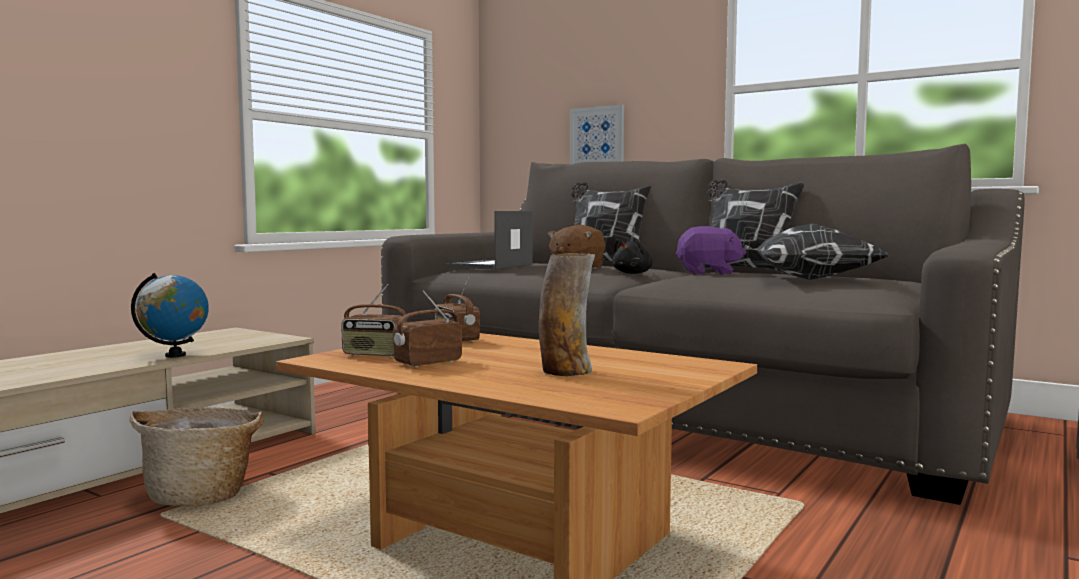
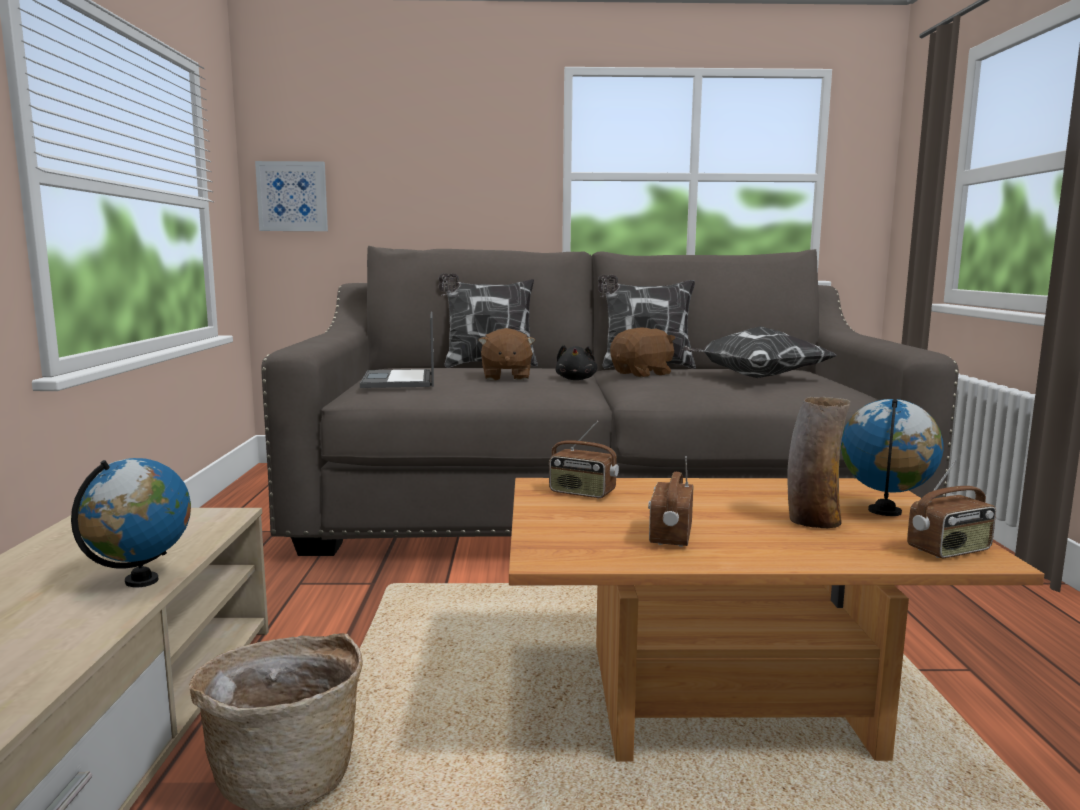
camera: 35 degrees left, 5 degrees up
radio [342,284,407,357] -> radio moved to [907,458,996,558]
picture [570,104,624,164] -> picture moved to [255,161,328,231]
purple plush toy [676,226,747,275] -> brown plush toy [610,327,675,377]
none -> globe [841,399,943,516]

